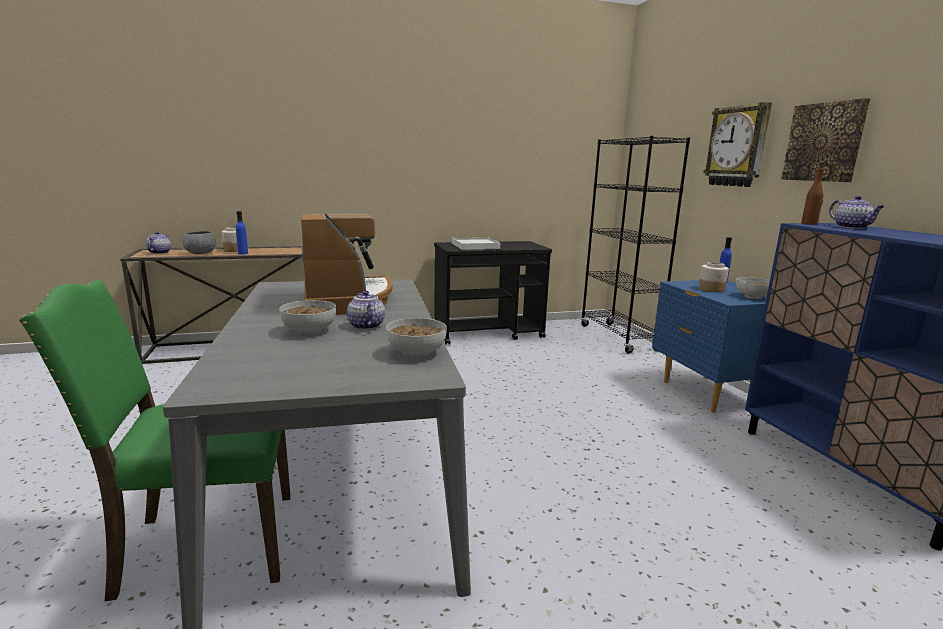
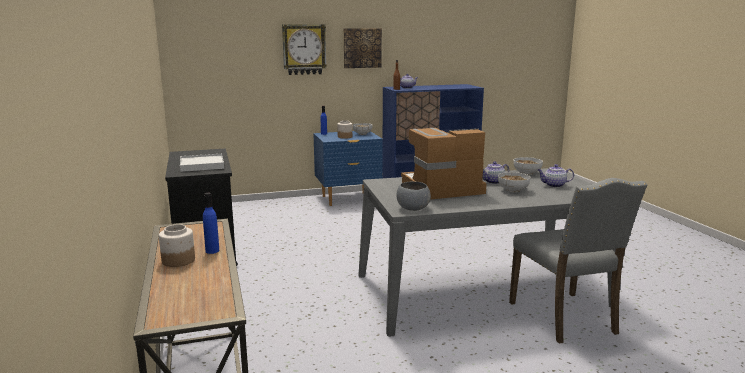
camera: 90 degrees left, 0 degrees up
green chair [19,280,290,601] -> grey chair [509,178,647,344]
teapot [146,232,171,254] -> teapot moved to [538,164,574,188]
grey bowl [183,231,216,254] -> grey bowl moved to [396,181,431,211]
black bookcase [581,136,690,354] -> none

